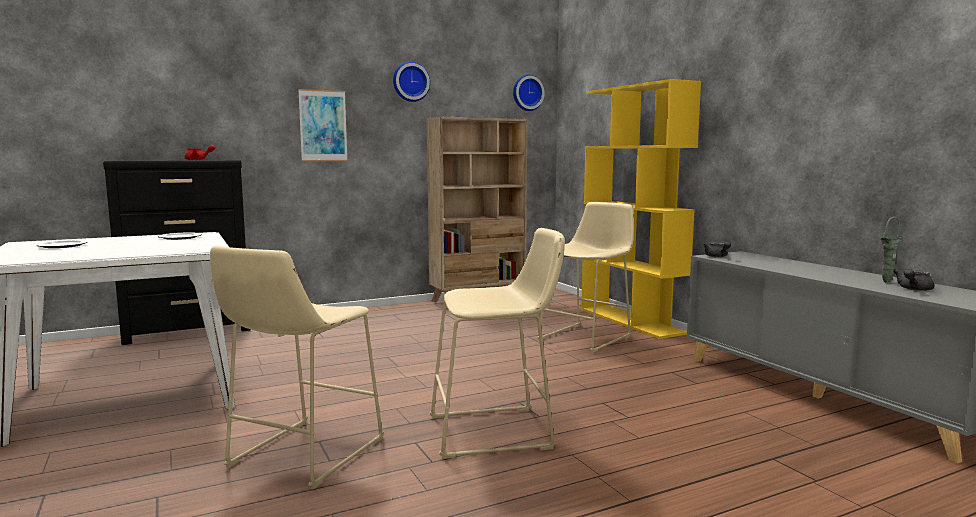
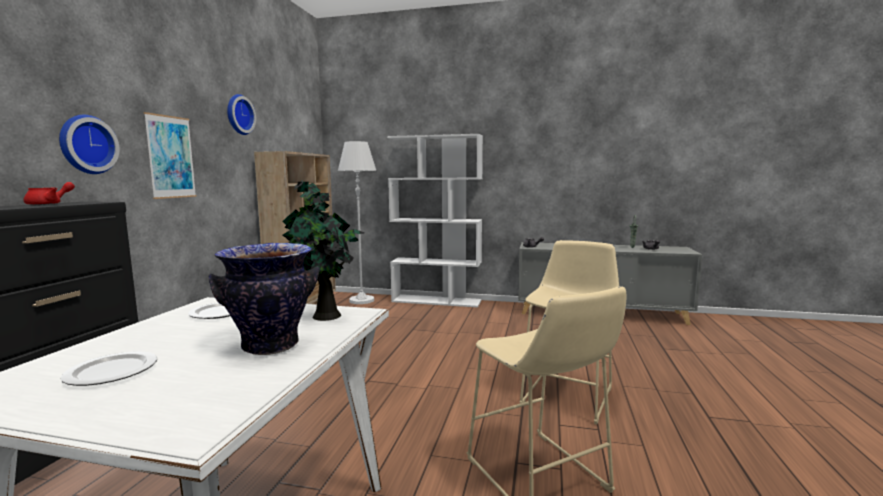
camera: 50 degrees left, 0 degrees up
wall clock [513,74,545,111] -> wall clock moved to [59,115,119,174]
beige stool [538,202,634,353] -> none
yellow bookcase [581,79,701,339] -> white bookcase [387,134,483,307]
none -> vase [208,243,319,355]
none -> potted plant [282,180,364,321]
none -> white floor lamp [338,141,376,304]

